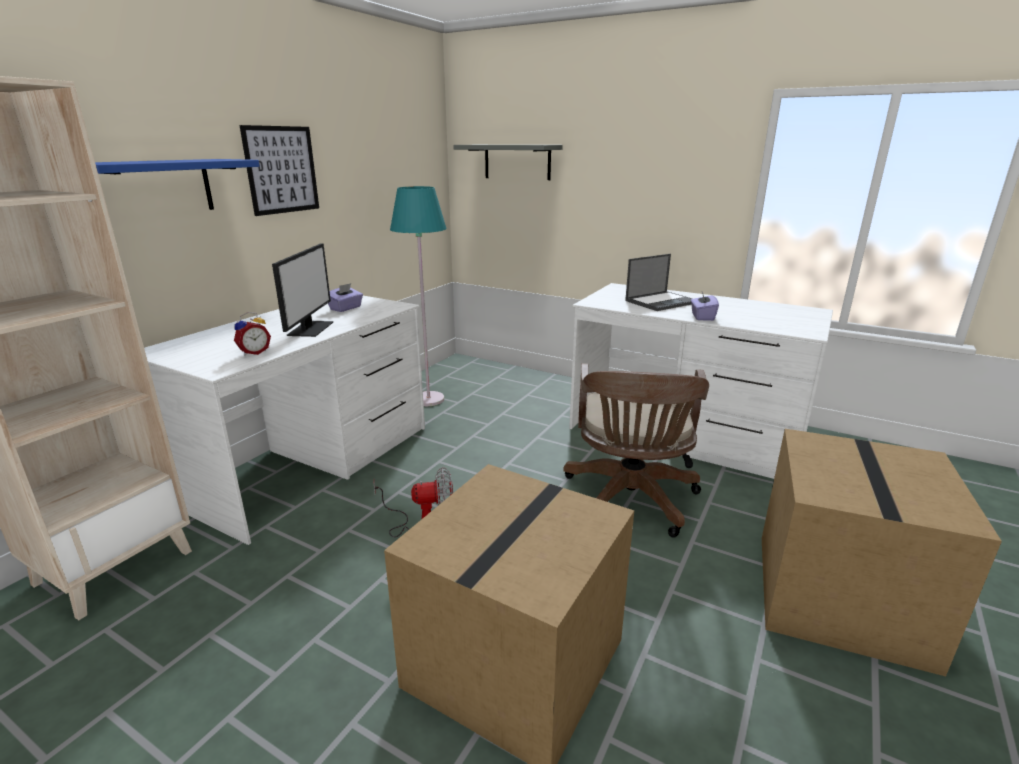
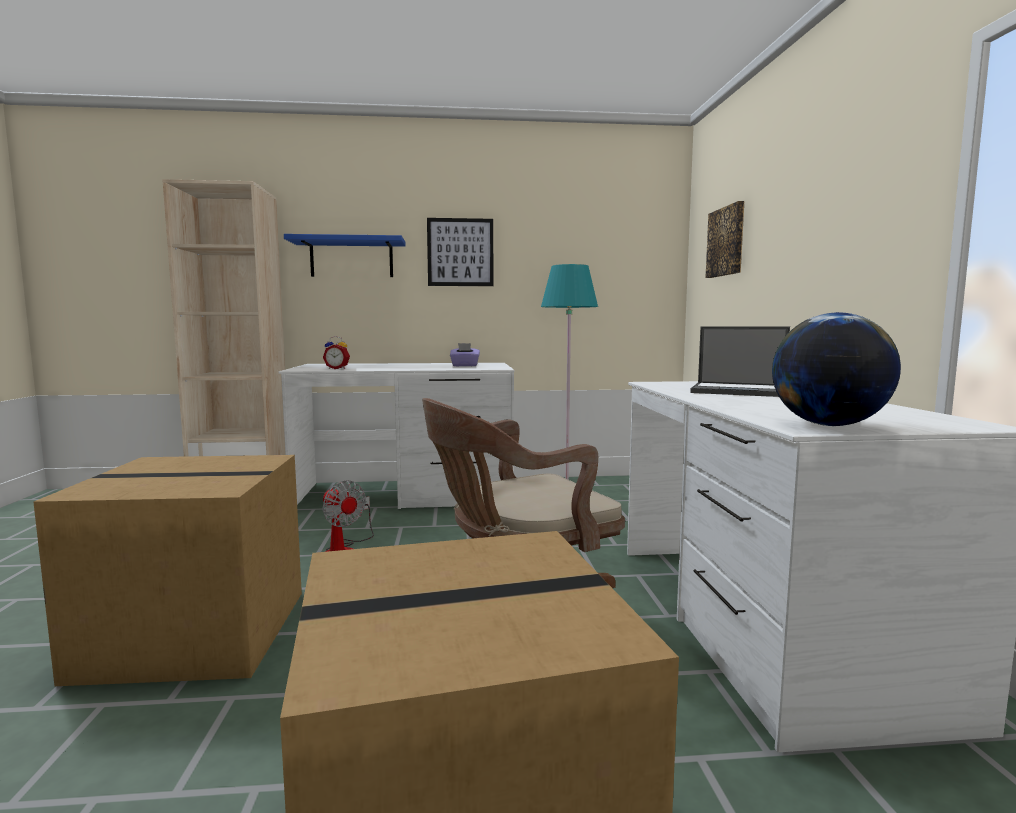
camera: 55 degrees right, 15 degrees down
monitor [272,243,333,337] -> none
grey shelf [453,145,563,180] -> picture [705,201,744,278]
purple tissue box [691,292,719,321] -> none
none -> globe [772,312,901,426]

